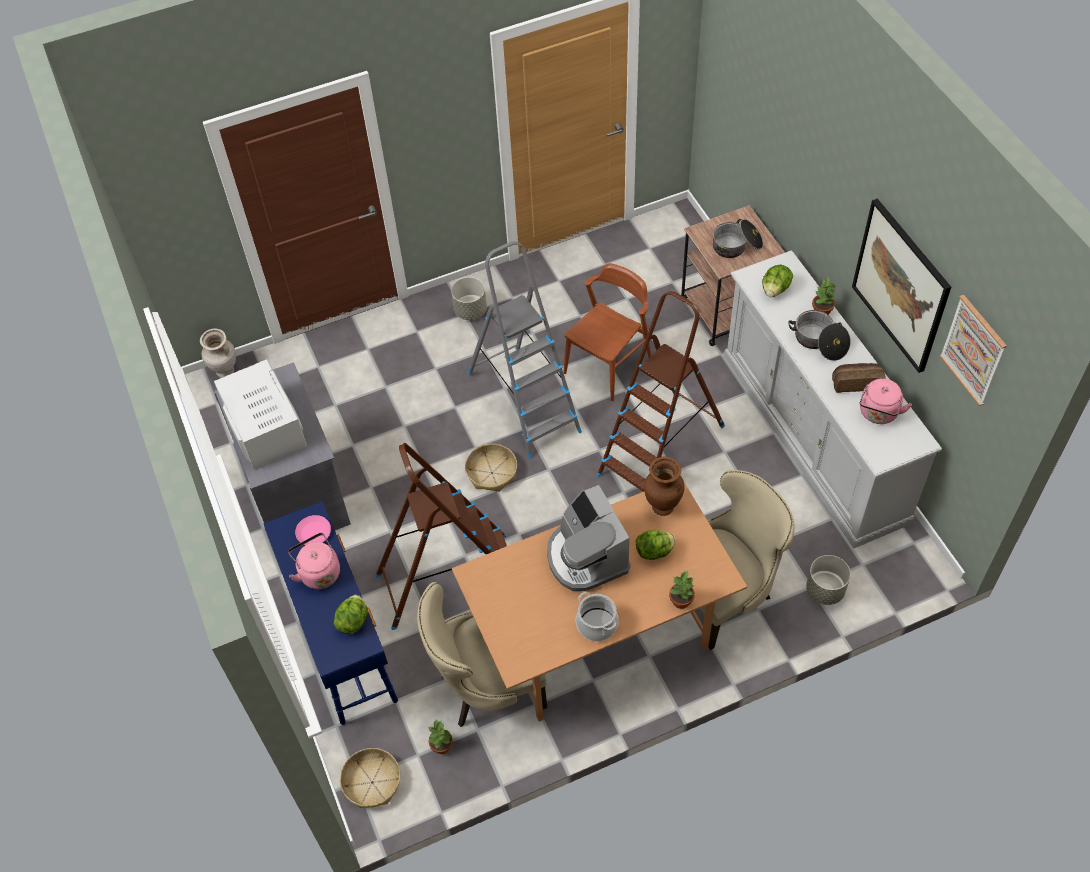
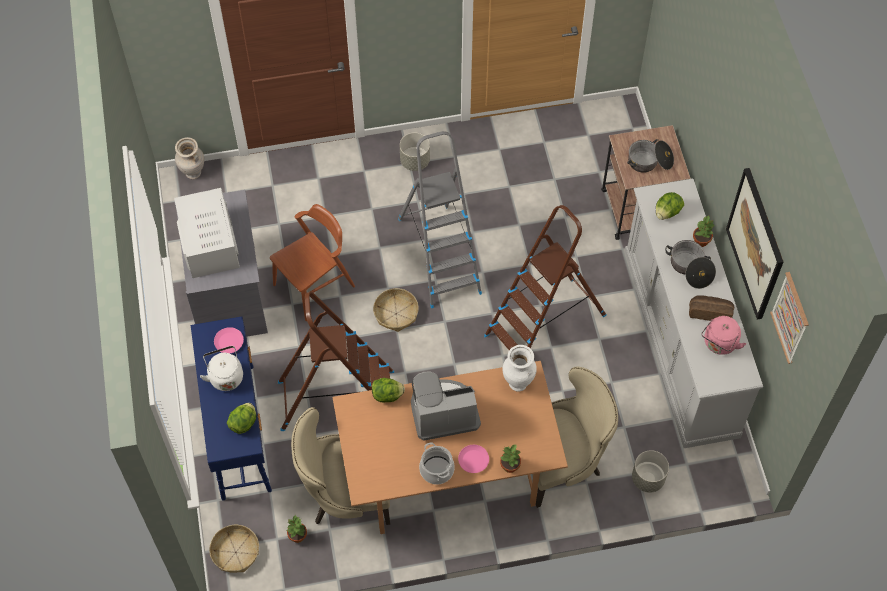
camera: 10 degrees right, 5 degrees up
pink kettle [288,533,340,589] -> white kettle [200,346,243,391]
coffee machine [547,485,631,591] -> coffee machine turned 90 degrees clockwise [411,371,481,441]
brown chair [563,263,651,401] -> brown chair moved to [270,204,355,321]
lettuce [636,530,675,560] -> lettuce moved to [372,378,405,403]
brown vase [644,457,684,516] -> white vase [503,345,537,392]
none -> pink plate [458,445,489,473]

